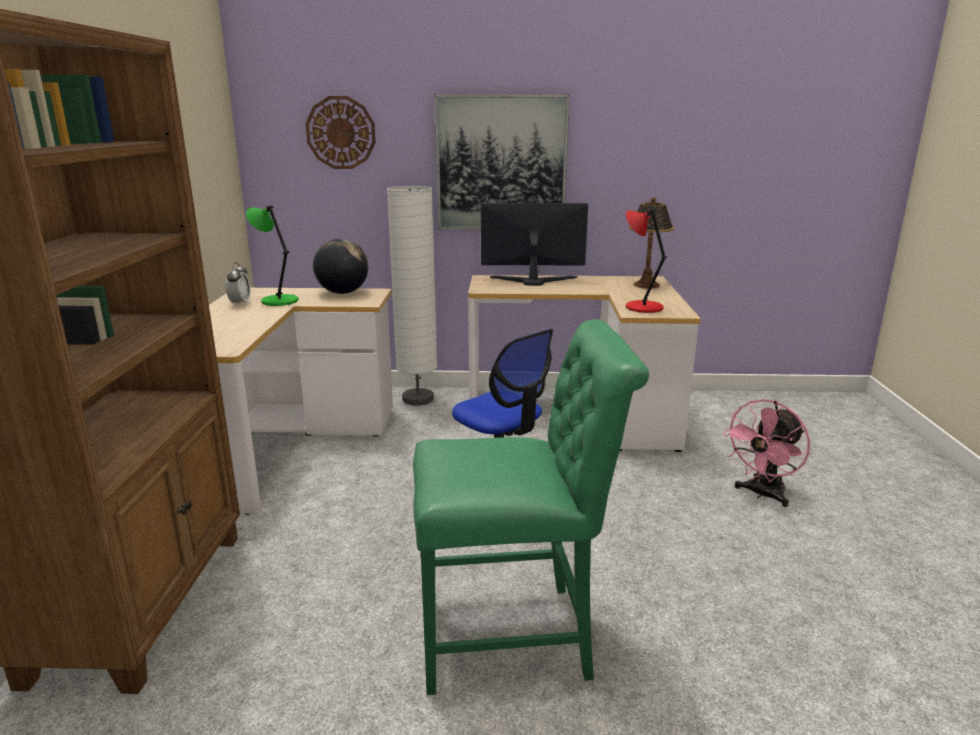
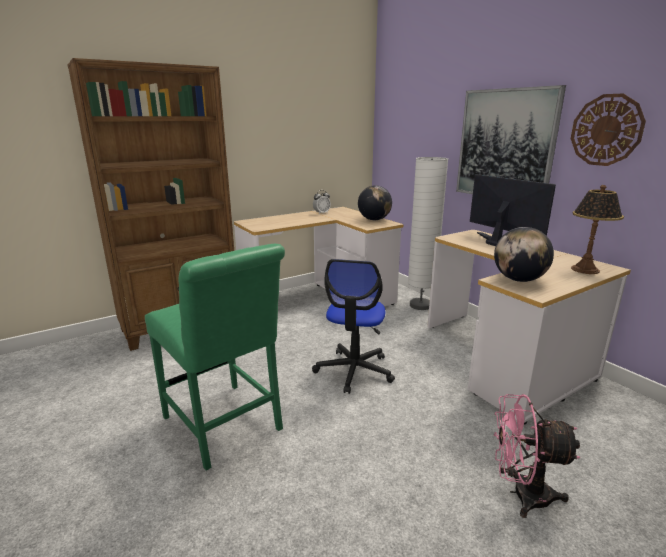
camera: 55 degrees right, 0 degrees up
green table lamp [246,205,299,306] -> none
wall clock [305,96,376,169] -> wall clock moved to [571,94,646,166]
red table lamp [626,209,667,313] -> globe [494,227,554,282]

